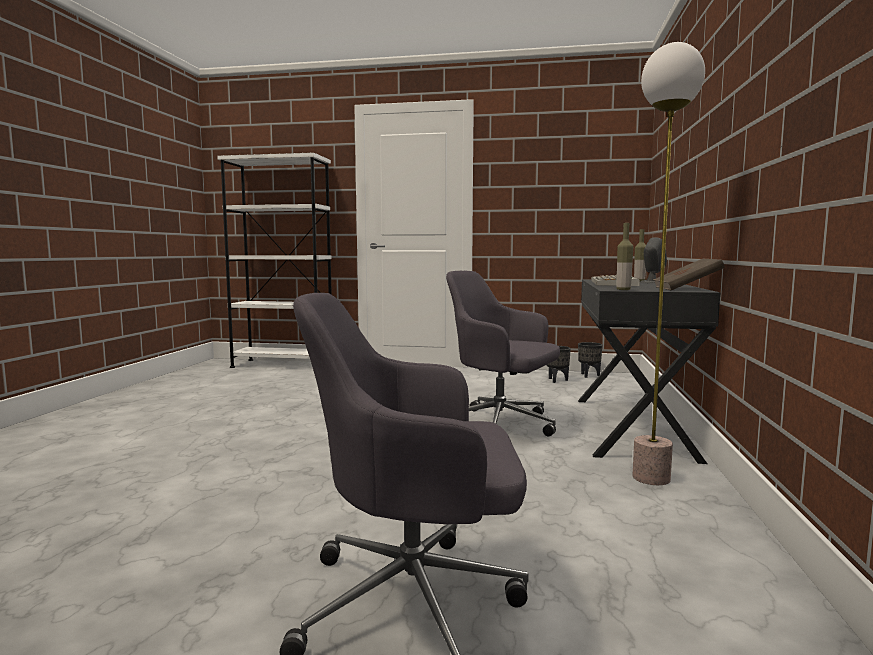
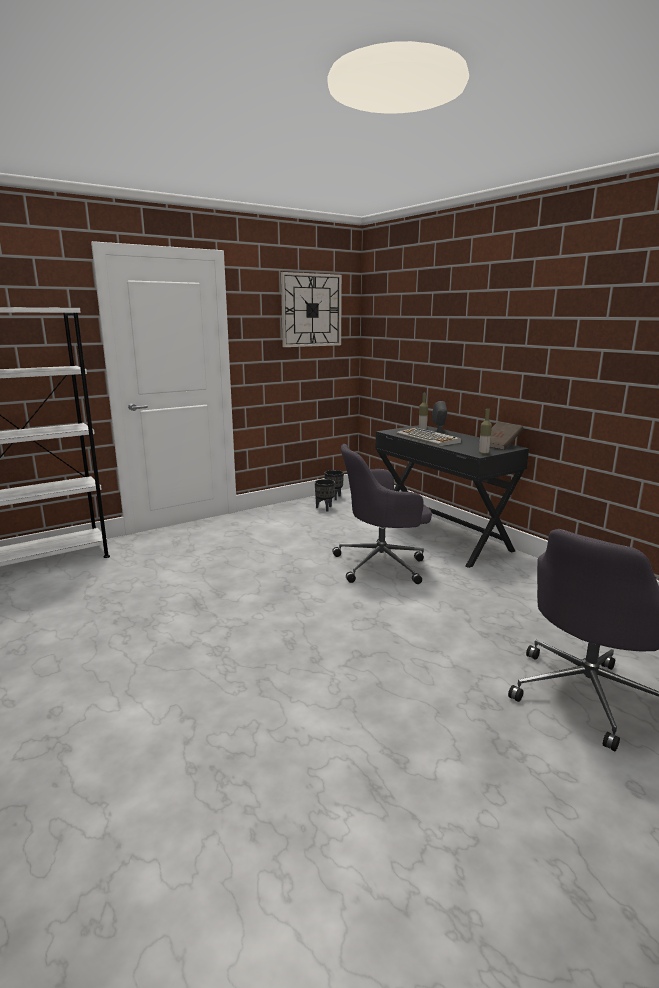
camera: 45 degrees left, 10 degrees up
floor lamp [633,42,705,485] -> none
none -> wall clock [281,272,342,347]

